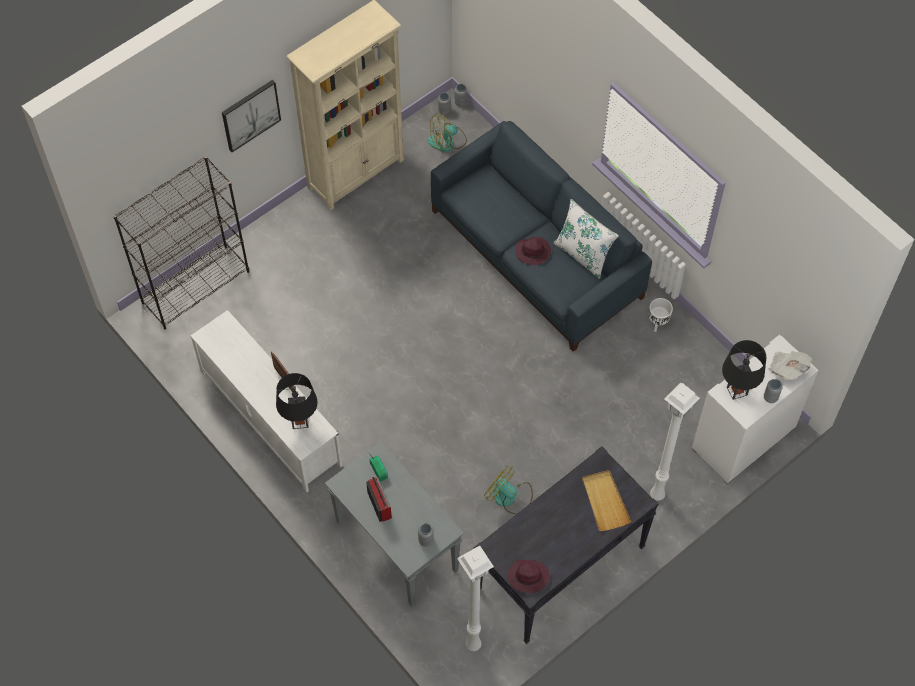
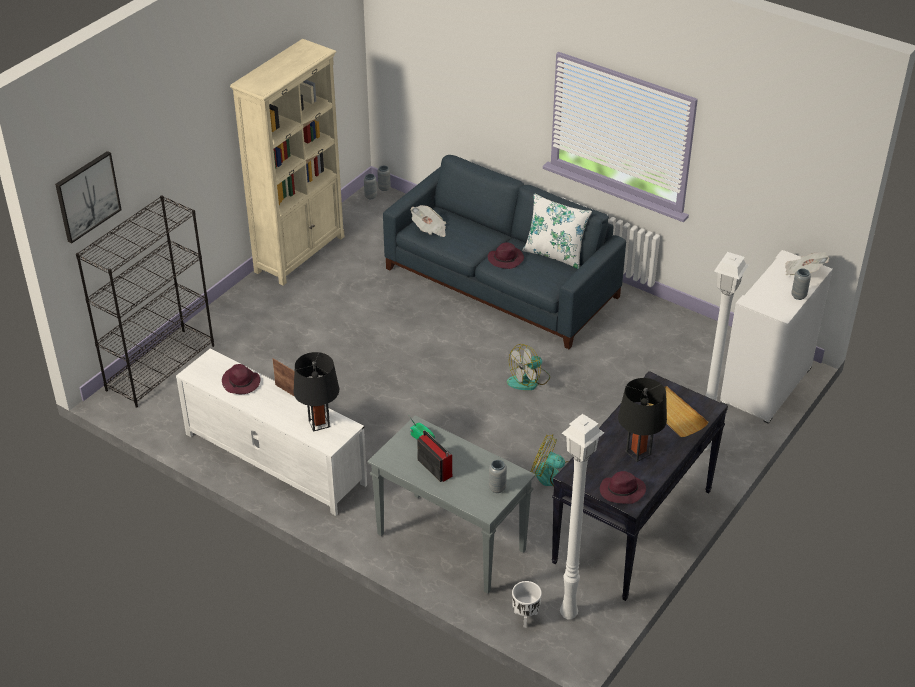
camera: 15 degrees left, 20 degrees down
picture [222,80,281,152] -> picture moved to [55,151,122,244]
fan [428,113,467,152] -> fan moved to [507,344,550,390]
white planter [649,298,673,332] -> white planter moved to [512,581,542,628]
black table lamp [722,340,766,400] -> black table lamp moved to [618,378,667,462]
none -> purple hat [222,364,260,394]
none -> newspaper [411,205,446,237]

